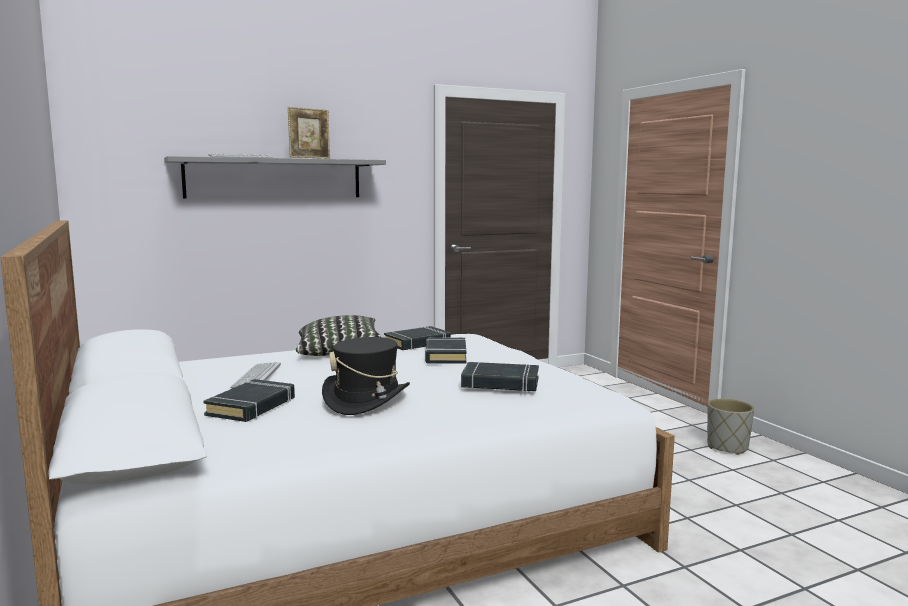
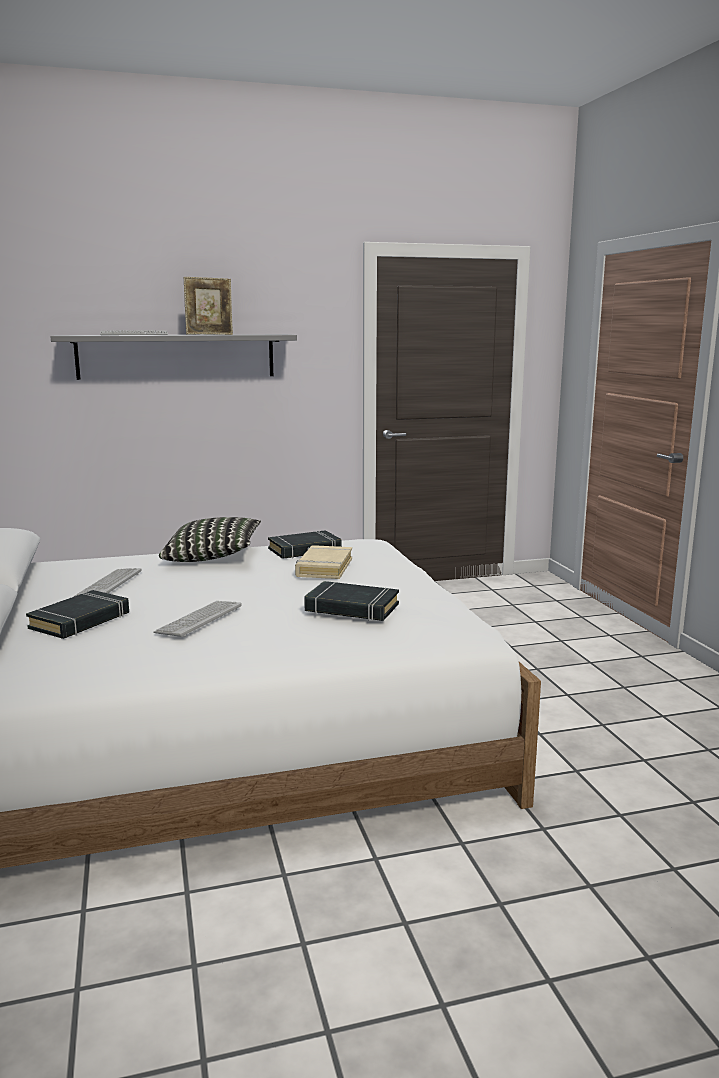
camera: 10 degrees right, 5 degrees up
black hat [322,337,410,415] -> keyboard [153,601,242,637]
black book [425,337,467,364] -> beige book [295,545,352,579]
grey planter [707,399,754,455] -> none

